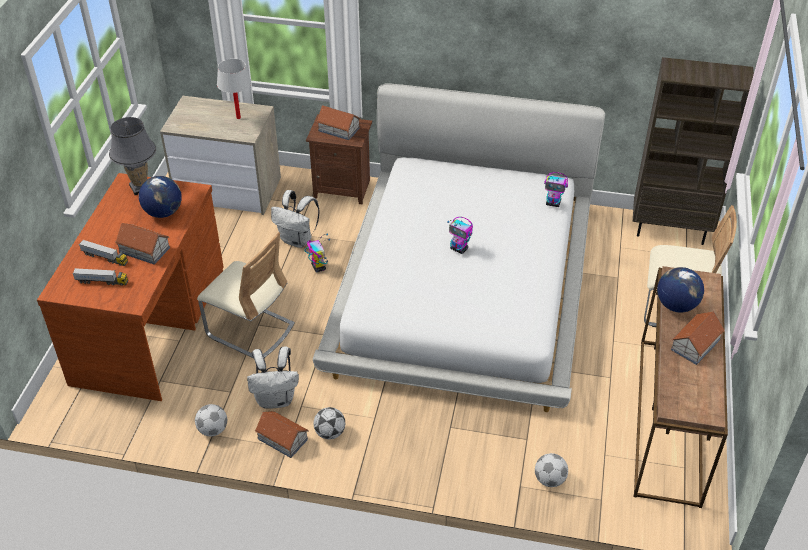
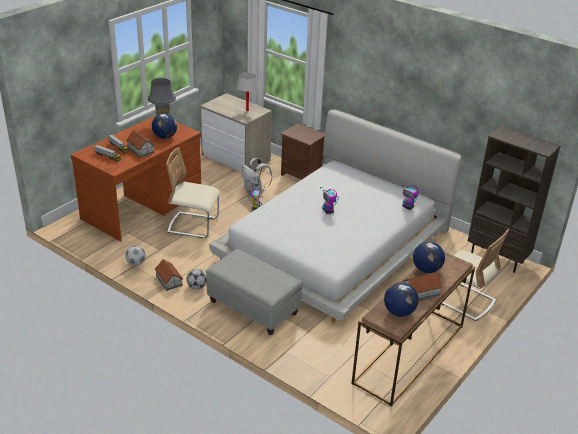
camera: 25 degrees right, 10 degrees down
beige chair [197,232,295,358] -> beige chair turned 135 degrees clockwise [166,147,220,238]
white backpack [247,346,299,409] -> none
toy house [316,106,361,140] -> none
football [535,453,568,487] -> none
none -> grey ottoman [206,249,303,335]
none -> globe [384,282,419,317]

